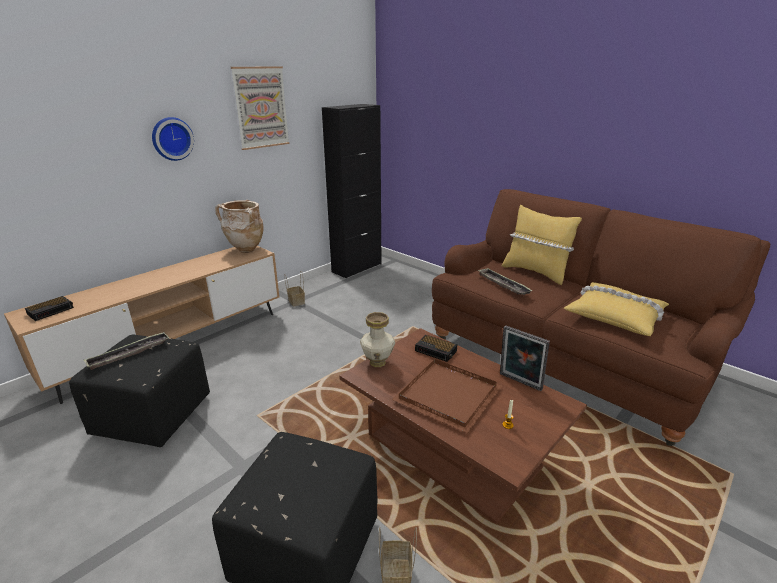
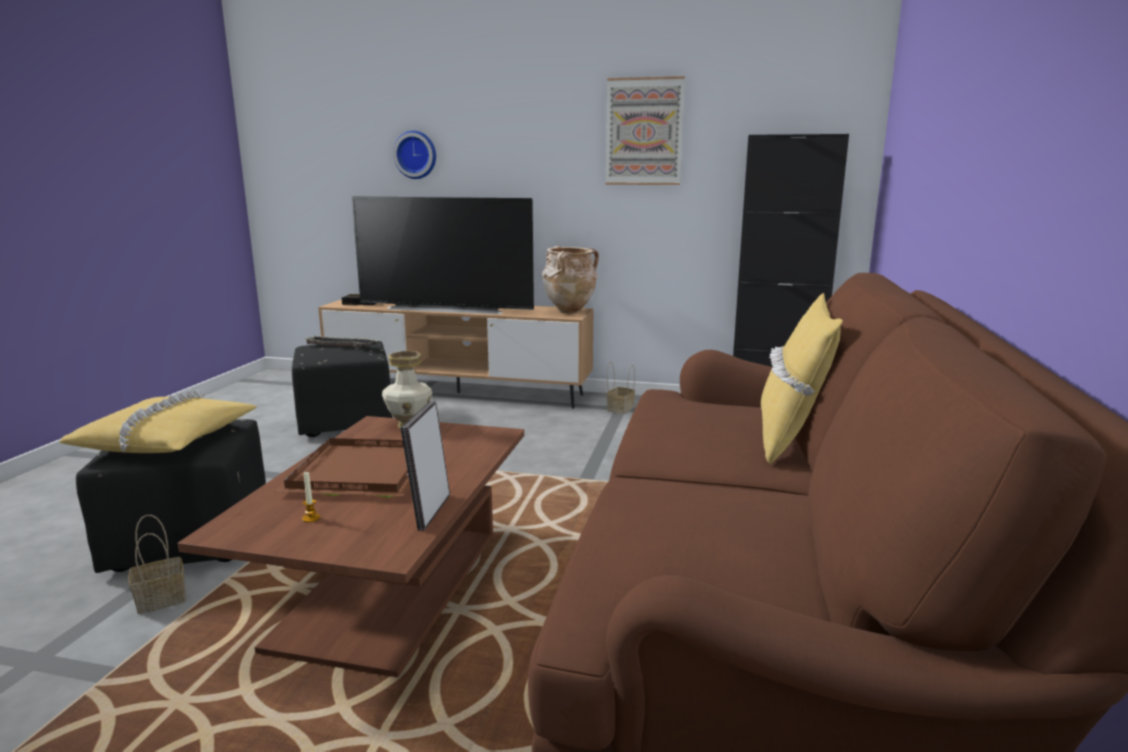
camera: 60 degrees right, 10 degrees down
wall clock [152,117,194,161] -> wall clock moved to [393,131,436,179]
alarm clock [415,335,457,362] -> none
tray [477,268,533,295] -> none
yellow pillow [564,282,669,336] -> yellow pillow moved to [59,389,257,453]
none -> television [352,196,534,314]

